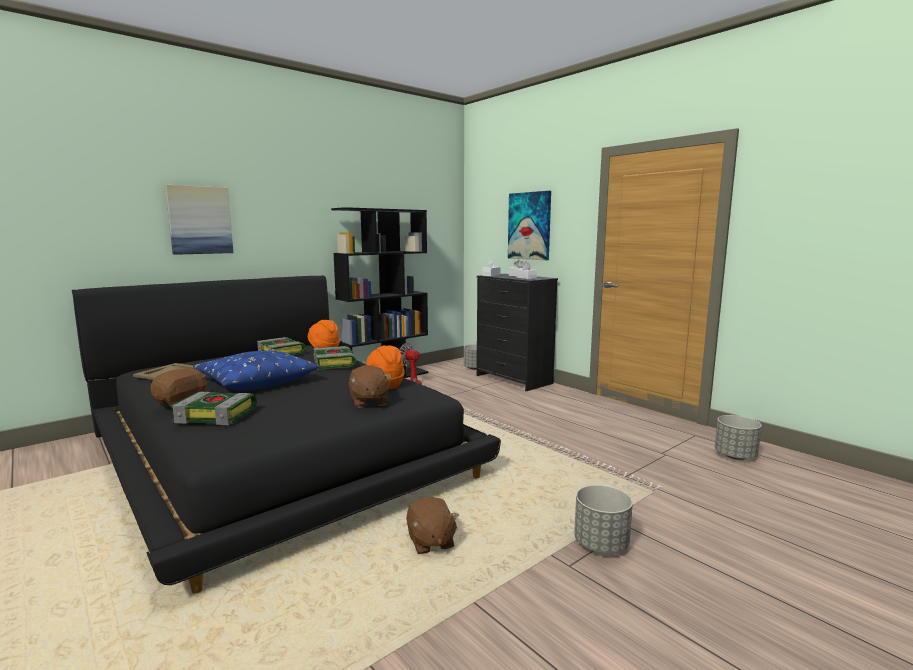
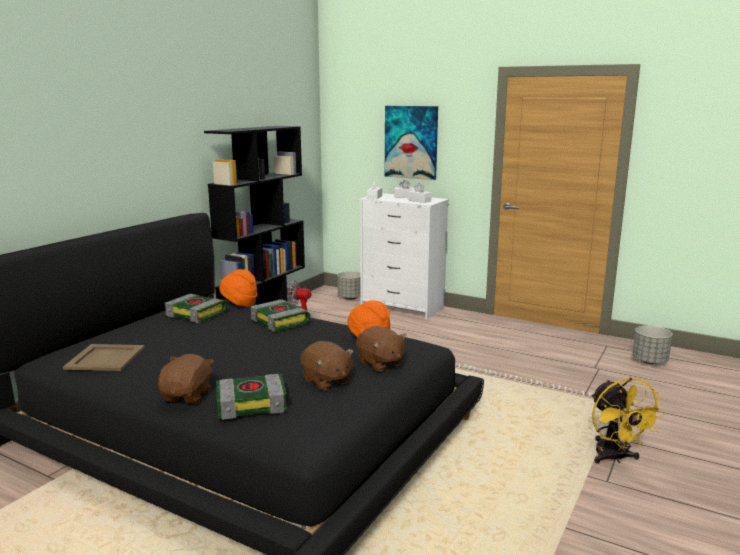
camera: 20 degrees left, 5 degrees up
picture [165,185,233,255] -> none
blue pillow [193,351,319,390] -> none
brown plush toy [406,497,459,554] -> brown plush toy moved to [301,341,353,390]
black dresser [477,274,558,391] -> white dresser [359,193,449,320]
grey planter [574,485,633,553] -> yellow fan [592,378,666,464]

